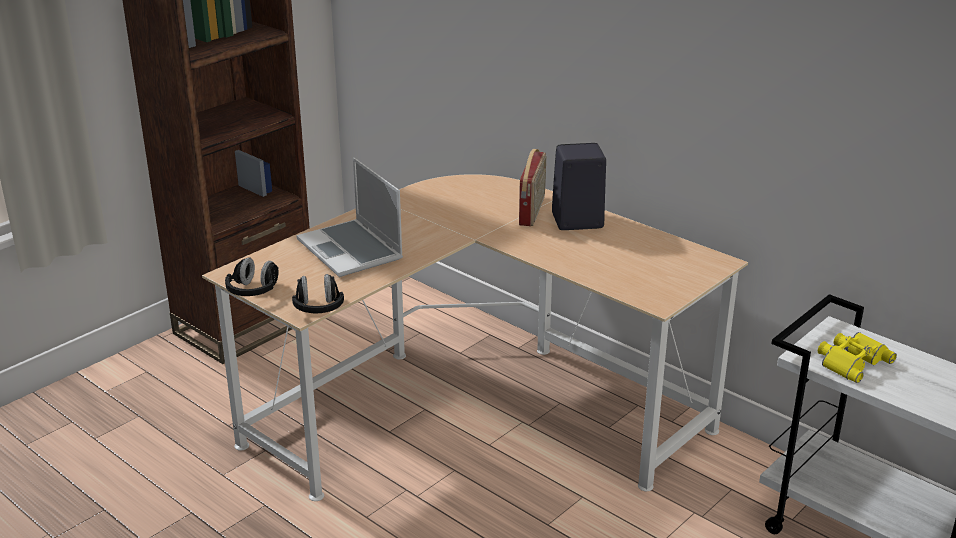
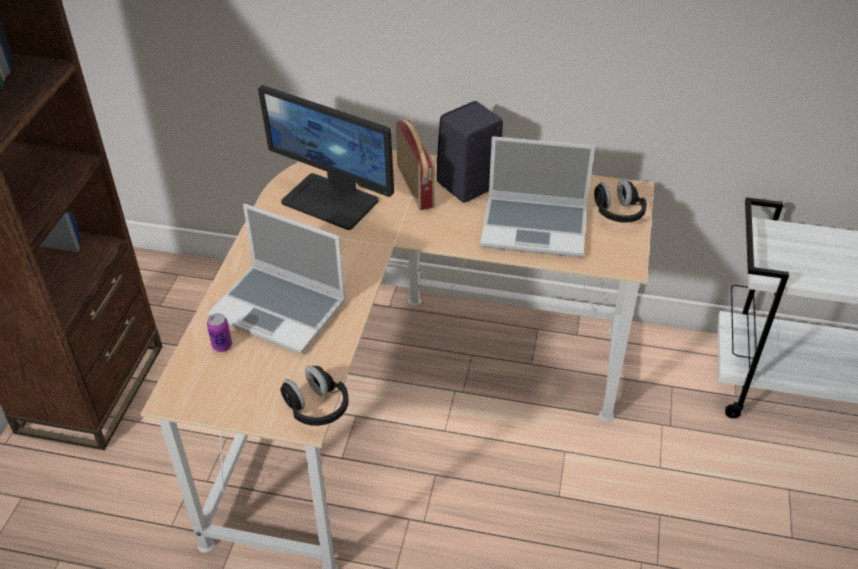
camera: 30 degrees left, 15 degrees up
black headphones [225,257,279,296] -> black headphones moved to [594,179,647,223]
yellow binoculars [818,332,897,383] -> none
none -> can [207,313,232,352]
none -> monitor [258,85,394,230]
none -> laptop [480,136,595,257]

